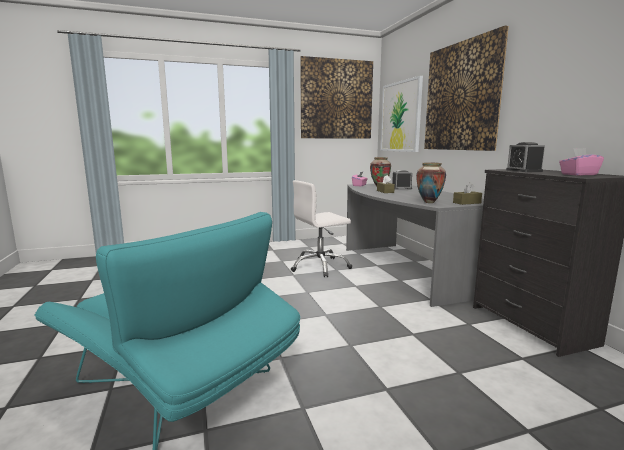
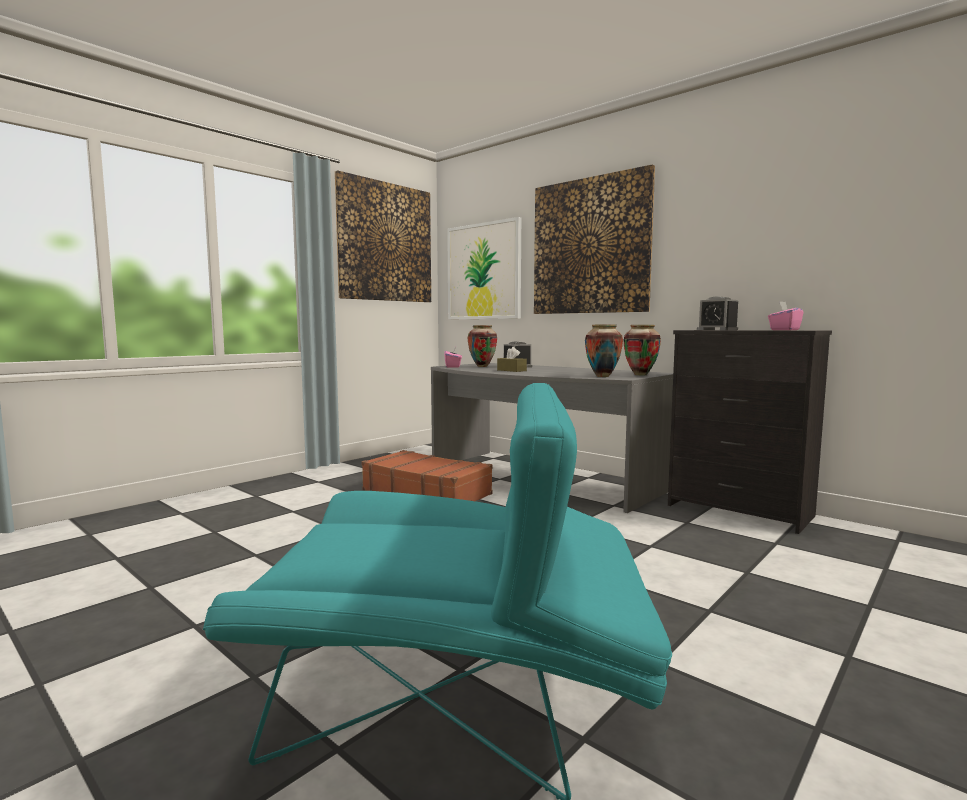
camera: 30 degrees left, 5 degrees down
white office chair [291,180,352,277] -> brown suitcase [362,450,493,501]
brown tissue box [453,182,482,205] -> vase [624,325,661,375]

